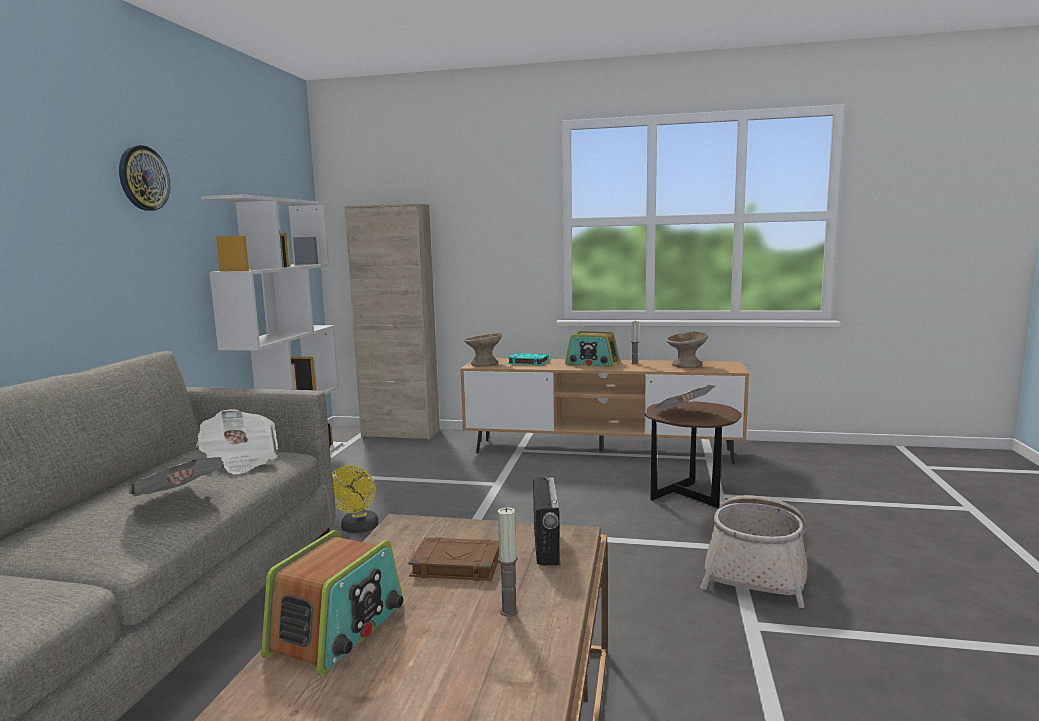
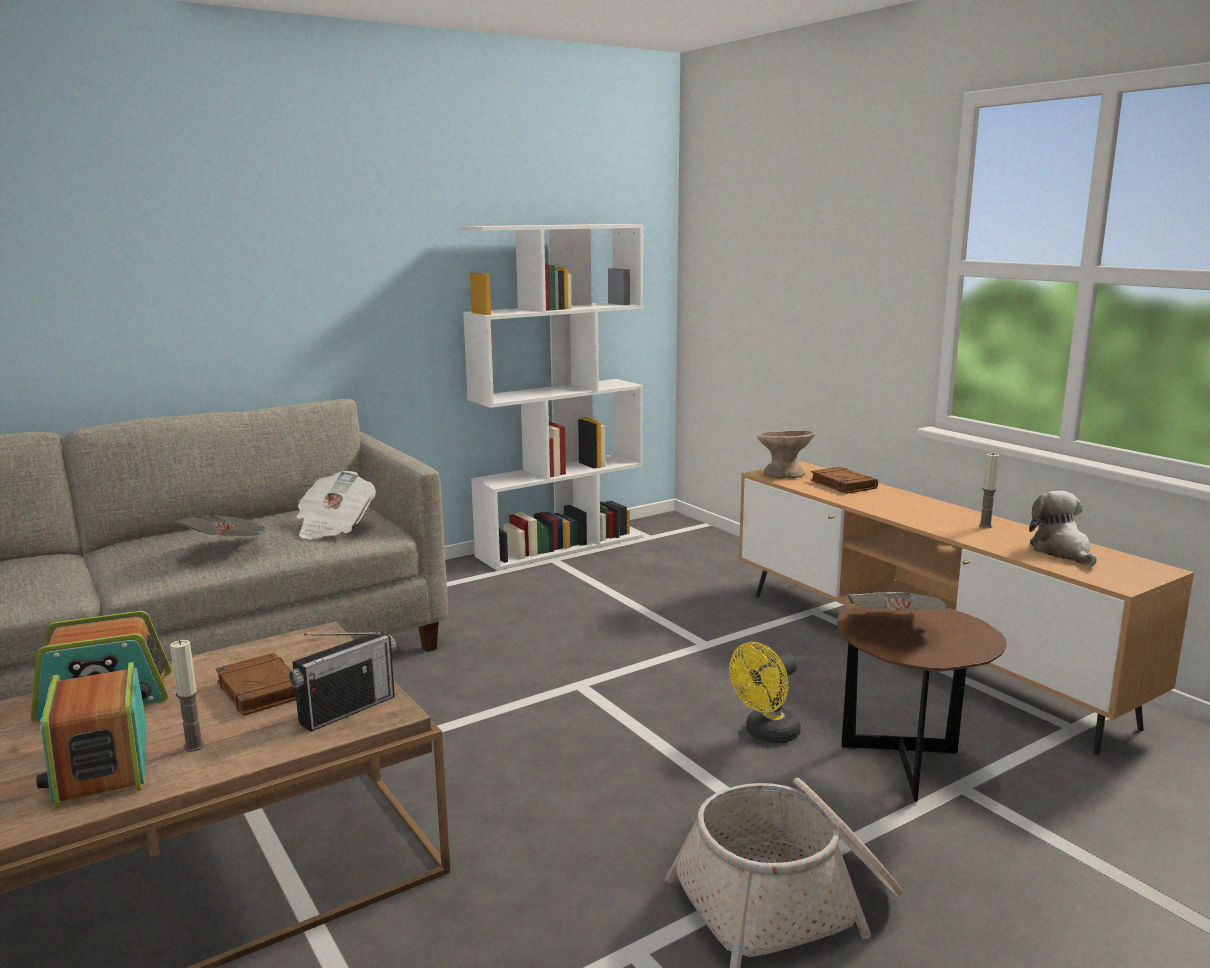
camera: 45 degrees right, 5 degrees up
wall clock [119,145,170,211] -> none
yellow fan [332,465,378,533] -> yellow fan moved to [729,642,801,743]
beige cabinet [345,203,440,440] -> none
turquoise book [507,353,549,365] -> brown book [810,467,878,494]
radio [565,331,620,367] -> radio moved to [36,662,147,808]
beige bowl [666,332,708,368] -> plush toy [1029,491,1097,566]

